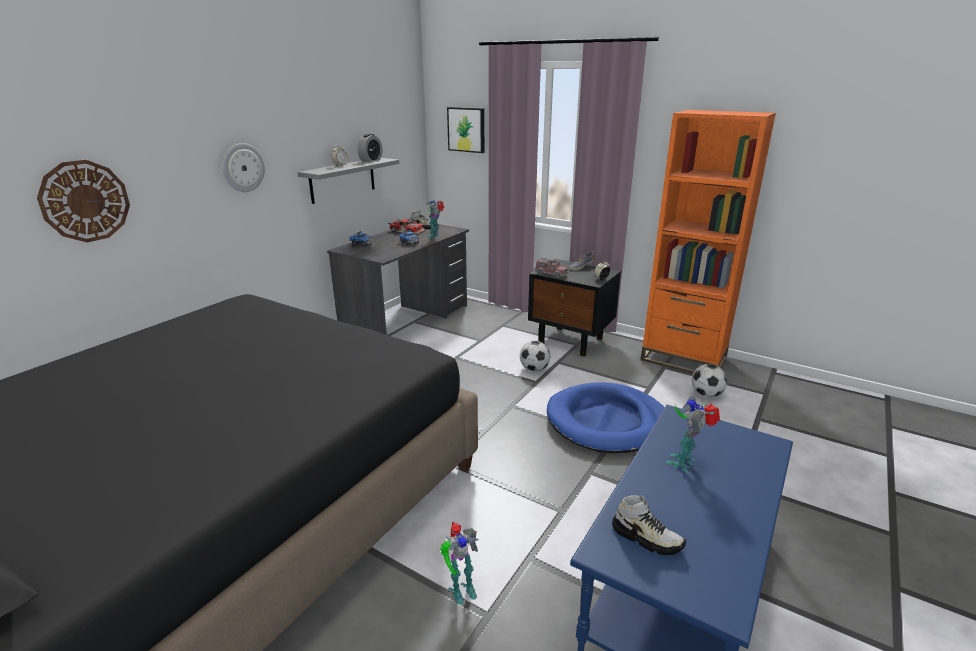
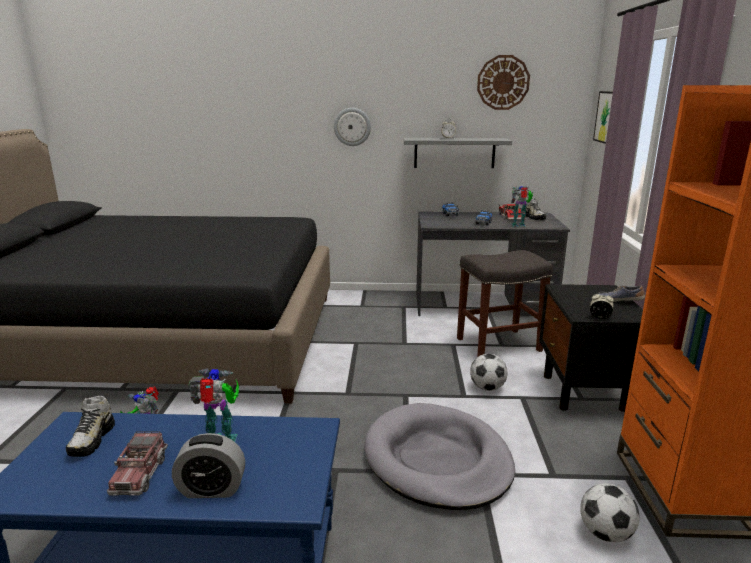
camera: 60 degrees right, 5 degrees down
wall clock [37,160,130,242] -> wall clock moved to [477,55,530,110]
alarm clock [357,134,382,162] -> alarm clock moved to [172,433,245,498]
toy truck [534,258,569,278] -> toy truck moved to [107,431,168,495]
blue dog bed [547,382,665,453] -> grey dog bed [364,403,515,510]
none -> grey stool [457,250,553,357]

